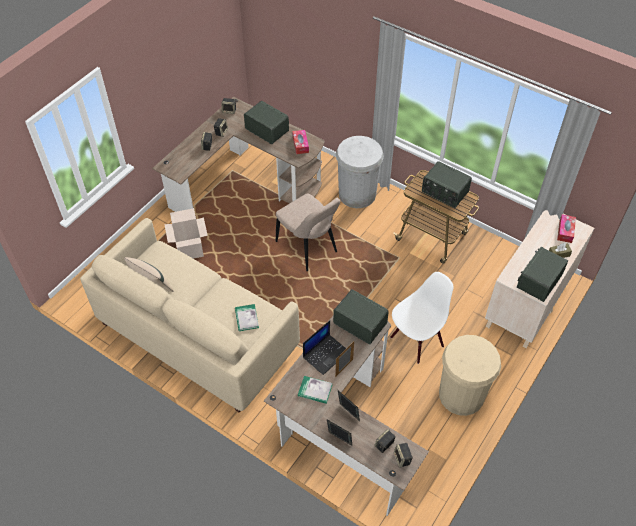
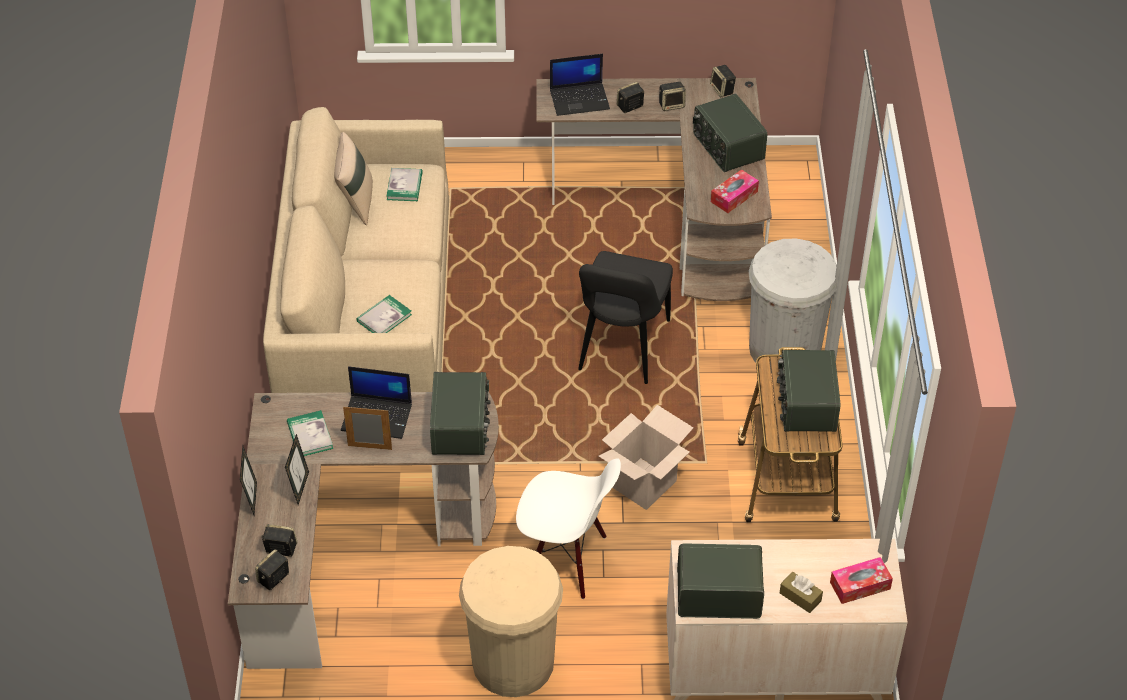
camera: 55 degrees right, 5 degrees down
cardboard box [164,208,208,259] -> cardboard box moved to [599,405,694,510]
radio [244,101,289,144] -> radio turned 150 degrees clockwise [693,94,767,172]
beige chair [276,193,340,271] -> black chair [578,251,673,384]
none -> book [387,168,423,201]
none -> laptop [550,54,610,116]

